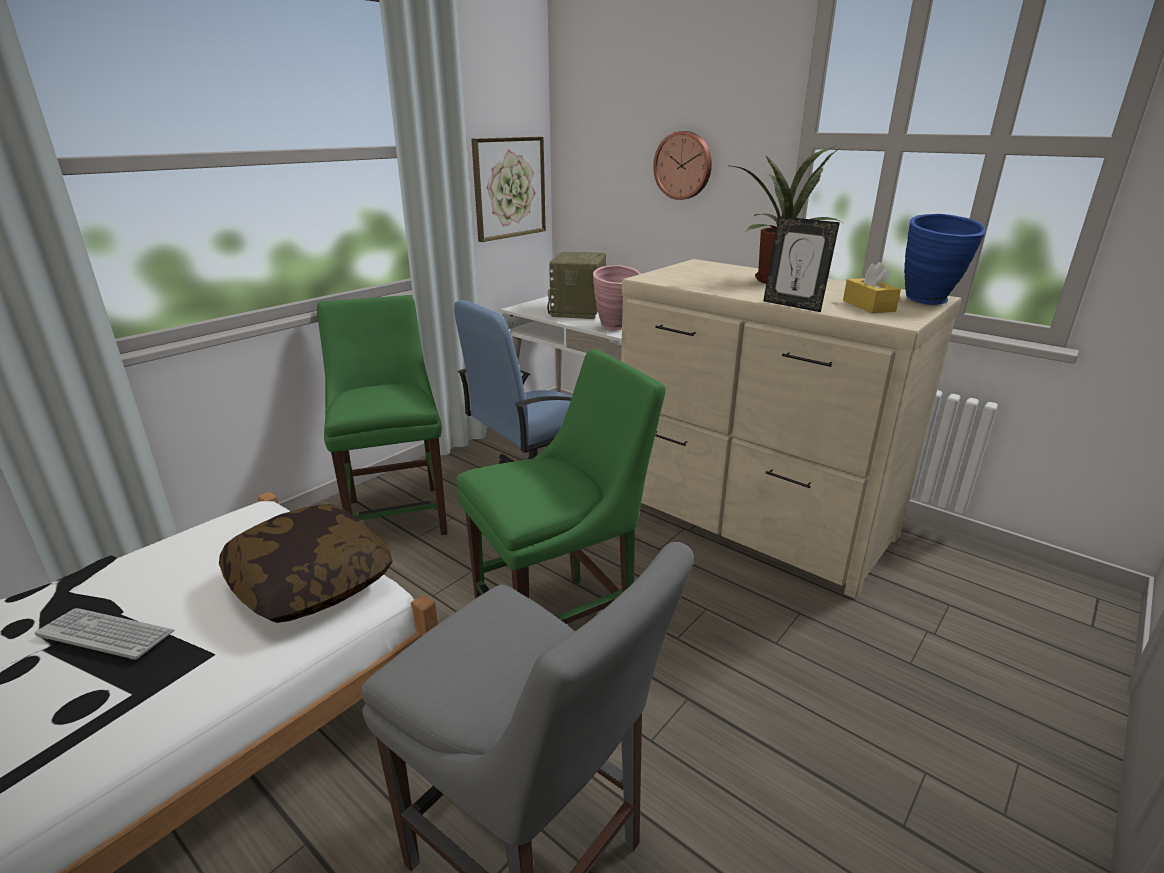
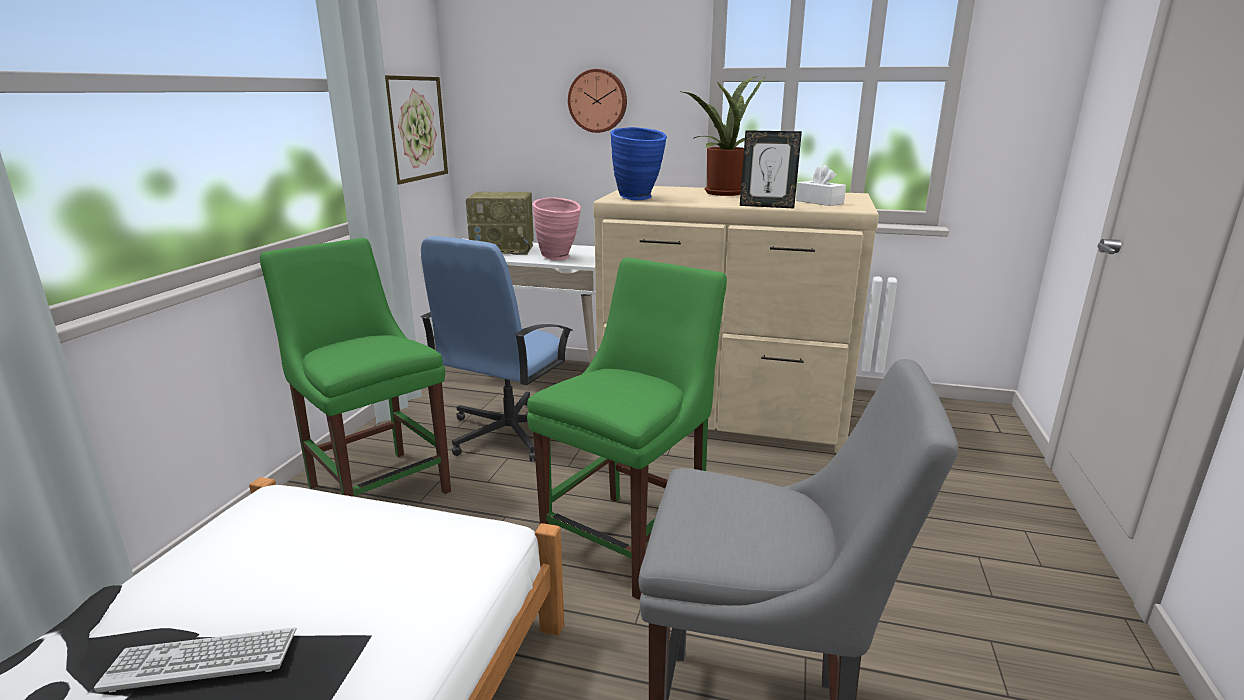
camera: 25 degrees left, 5 degrees down
pillow [219,504,393,623] -> none
radio [547,252,606,319] -> radio turned 75 degrees counterclockwise [466,191,534,255]
yellow tissue box [843,262,901,313] -> white tissue box [796,165,846,206]
blue vase [904,214,986,305] -> blue vase moved to [610,127,667,200]

